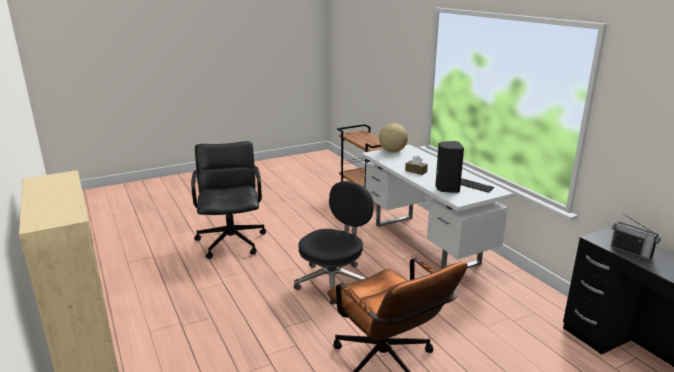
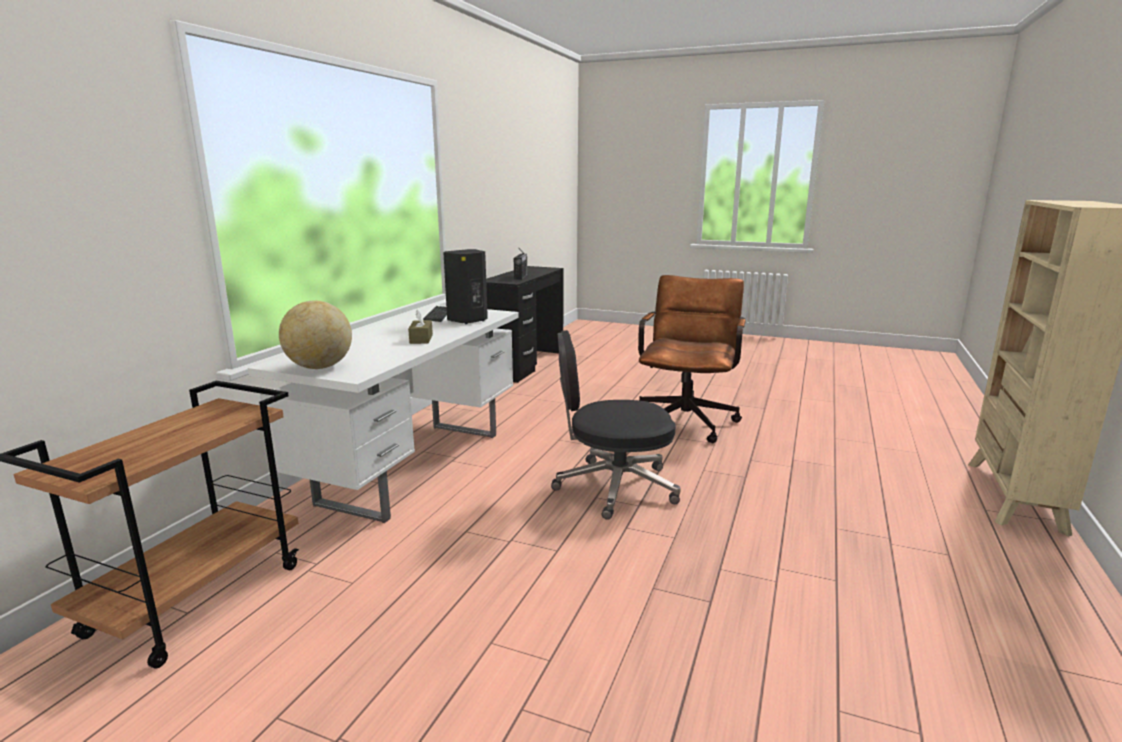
camera: 130 degrees left, 5 degrees down
black office chair [191,141,266,259] -> none

